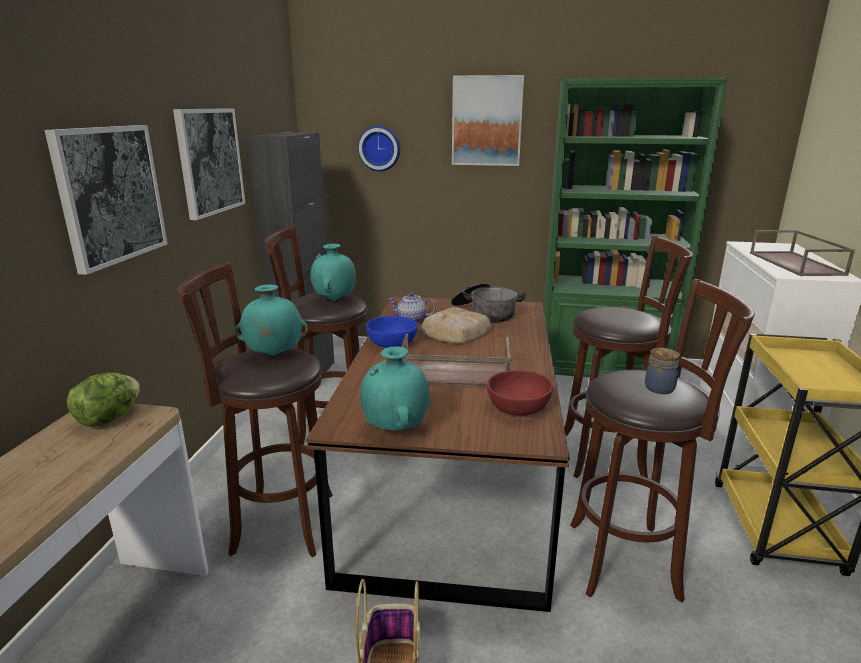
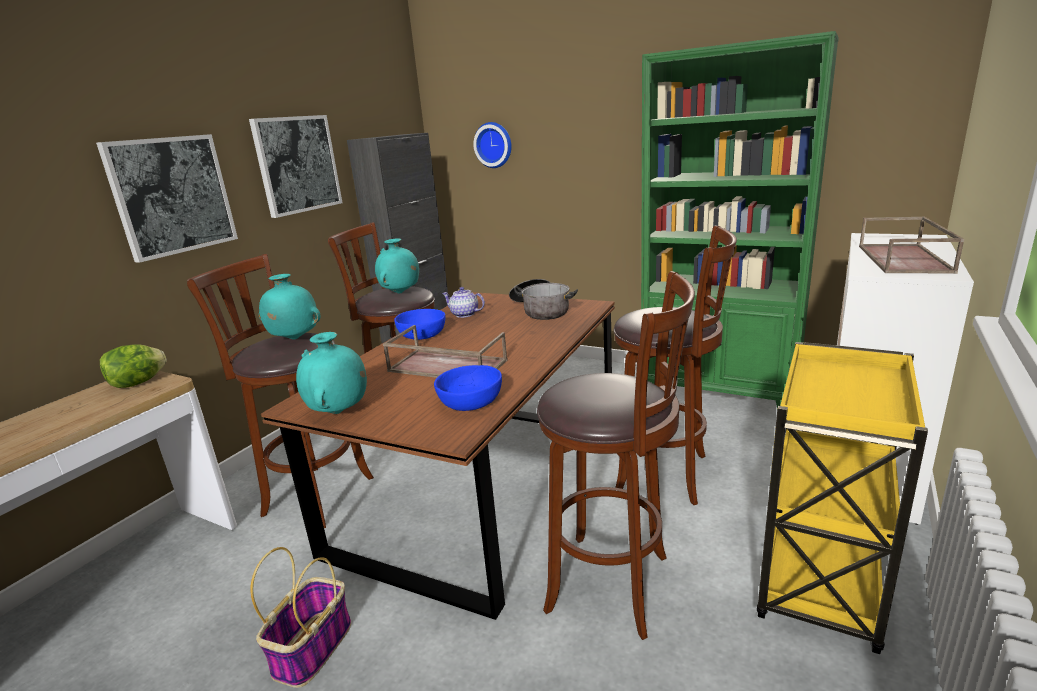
camera: 20 degrees right, 0 degrees up
bread [421,307,492,344] -> none
picture [452,75,524,166] -> none
red bowl [487,370,553,416] -> blue bowl [434,365,502,411]
jar [645,348,680,394] -> none

